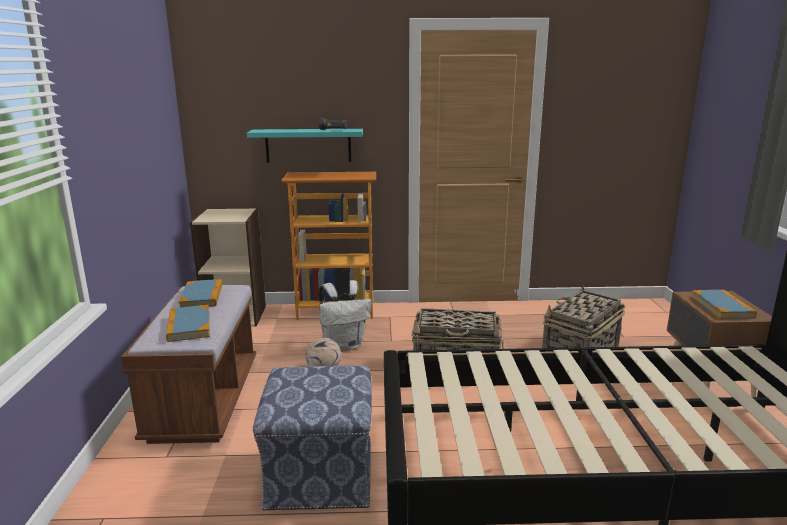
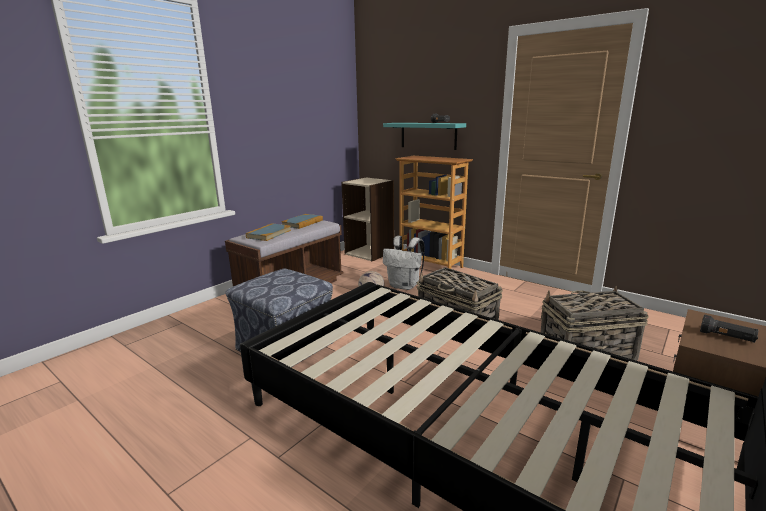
camera: 40 degrees right, 0 degrees up
book [691,290,757,319] -> black flashlight [700,315,758,343]

